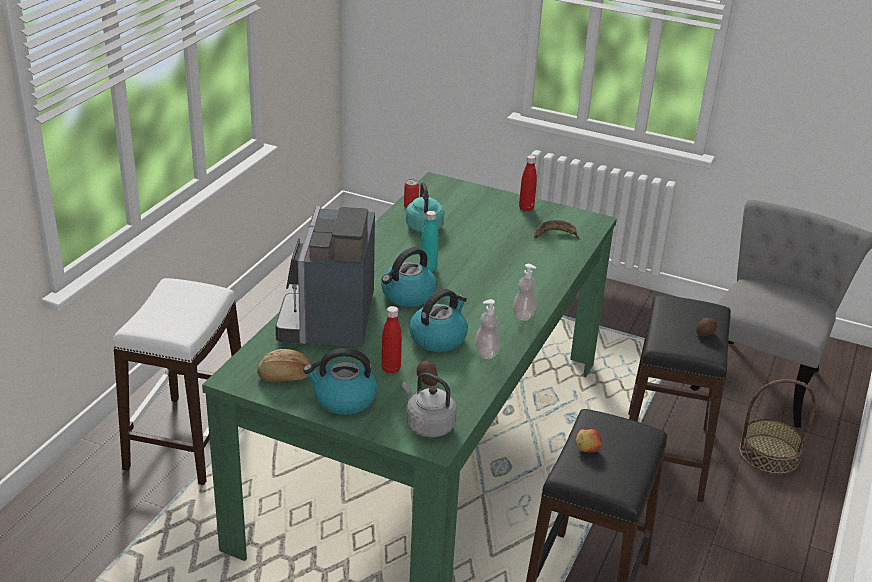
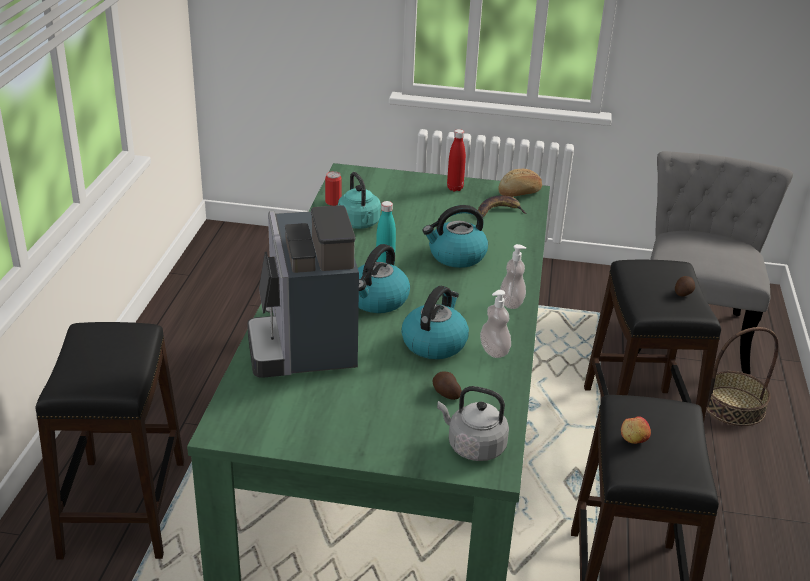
camera: 15 degrees left, 0 degrees up
white stool [113,278,241,485] -> black stool [35,322,184,560]
bread [257,349,312,381] -> bread moved to [498,169,542,197]
kettle [303,348,377,415] -> kettle moved to [423,205,488,268]
red bottle [381,306,402,374] -> none

